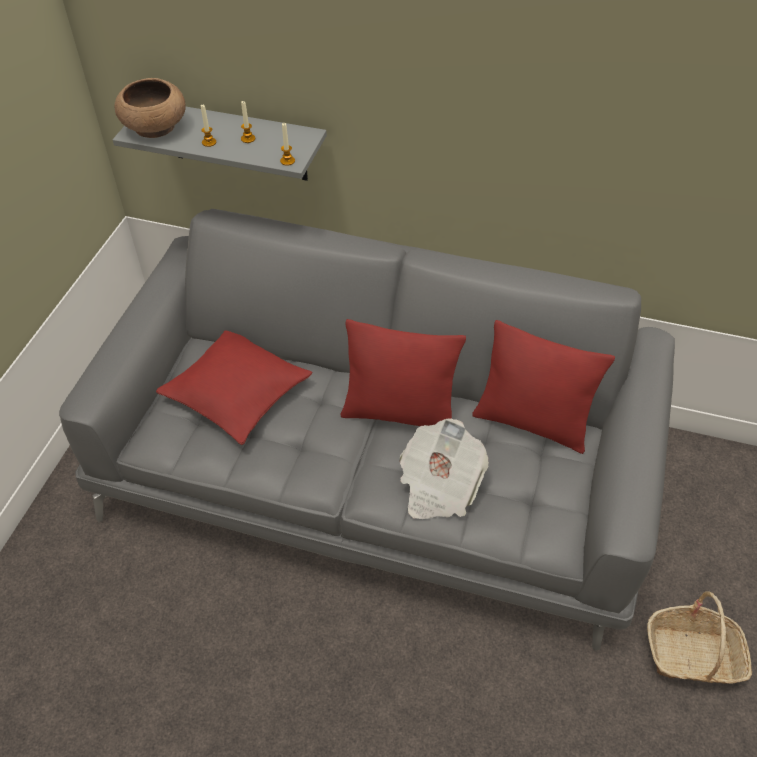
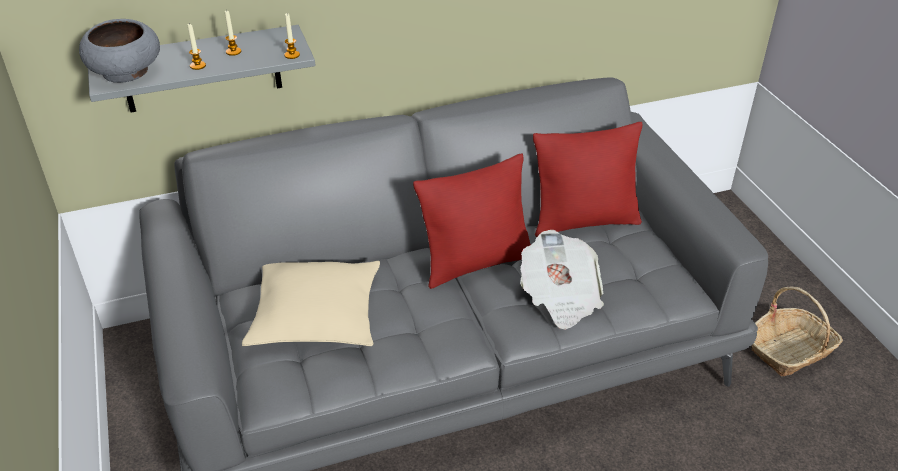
camera: 35 degrees left, 10 degrees down
brown bowl [114,78,186,138] -> grey bowl [79,19,160,83]
red pillow [156,331,313,445] -> beige pillow [242,261,380,346]

